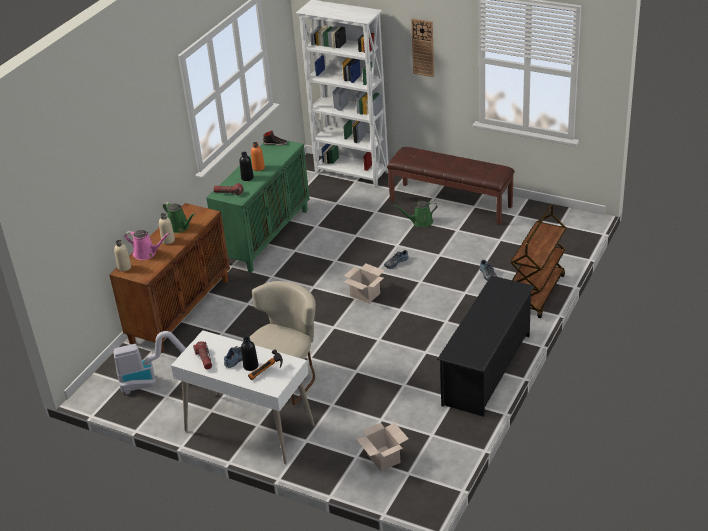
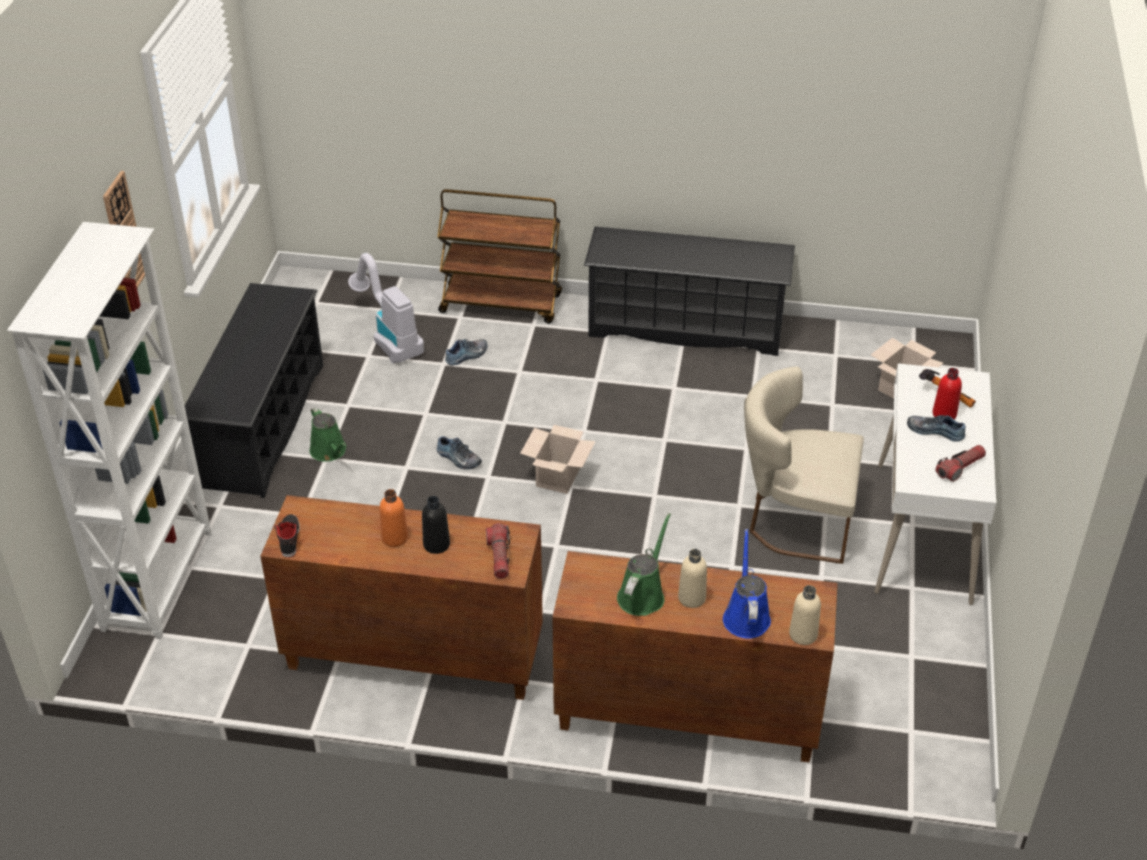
camera: 110 degrees left, 5 degrees up
vacuum cleaner [113,331,186,394] -> vacuum cleaner moved to [348,253,424,364]
pink watering can [125,230,170,260] -> blue watering can [723,529,771,639]
green cabinet [206,140,309,273] -> brown cabinet [260,495,543,700]
black bottle [241,337,258,371] -> red bottle [933,368,962,419]
brown bench [387,147,515,225] -> black shoe rack [185,283,323,498]

